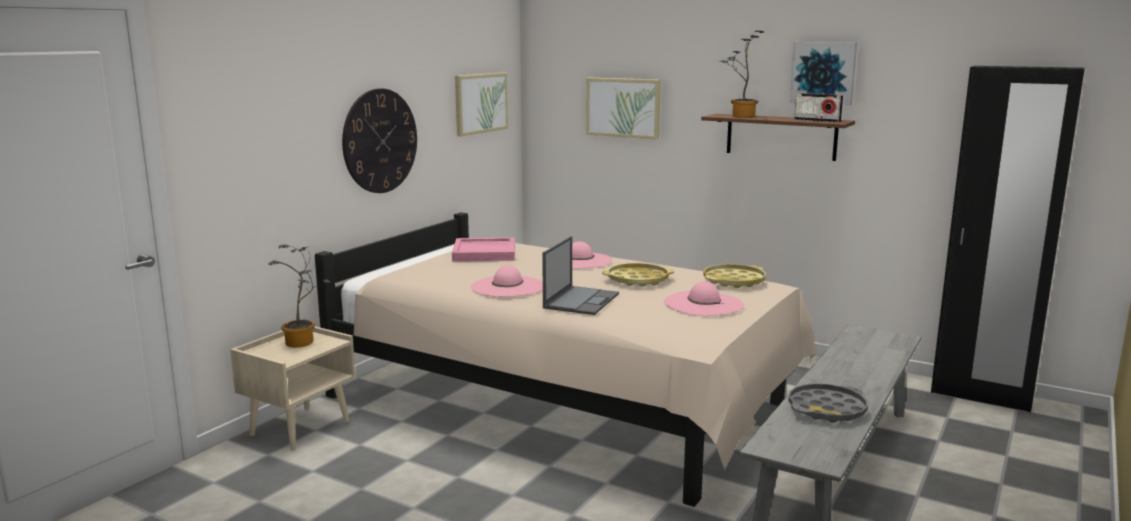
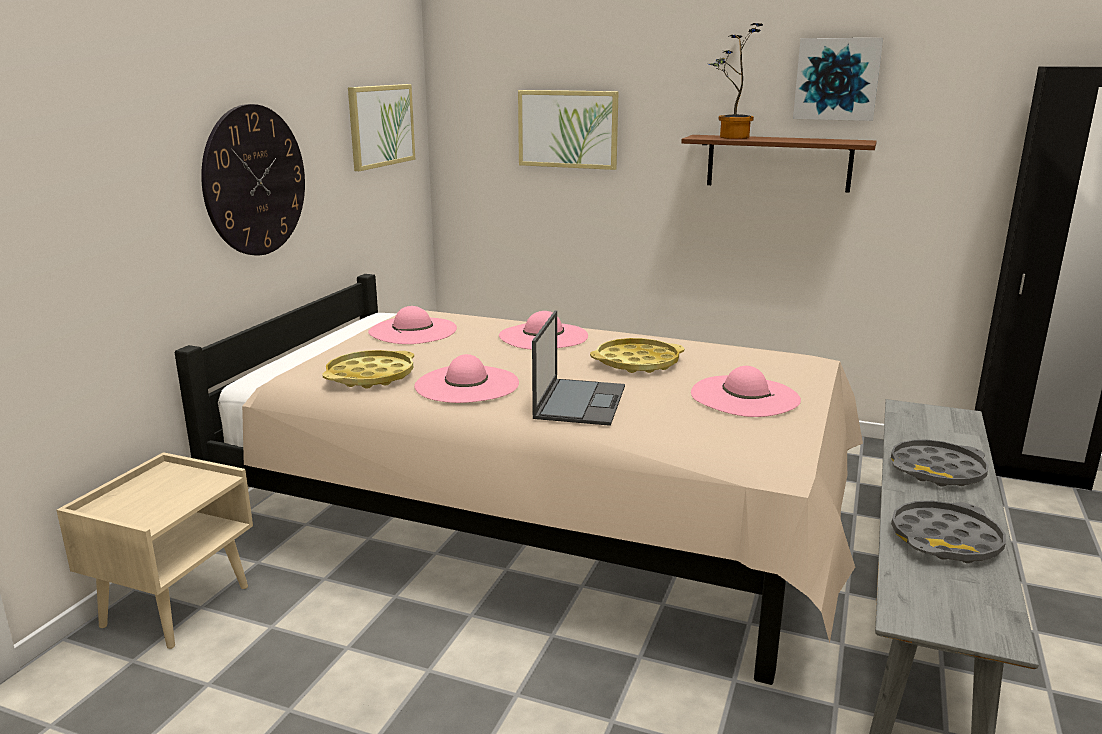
camera: 10 degrees left, 5 degrees up
potted plant [268,245,330,347] -> none
pink tray [452,237,515,261] -> pink hat [368,306,457,344]
yellow tray [703,264,766,288] -> yellow tray moved to [322,350,414,389]
radio [794,93,843,122] -> none
none -> grey tray [891,440,989,487]

